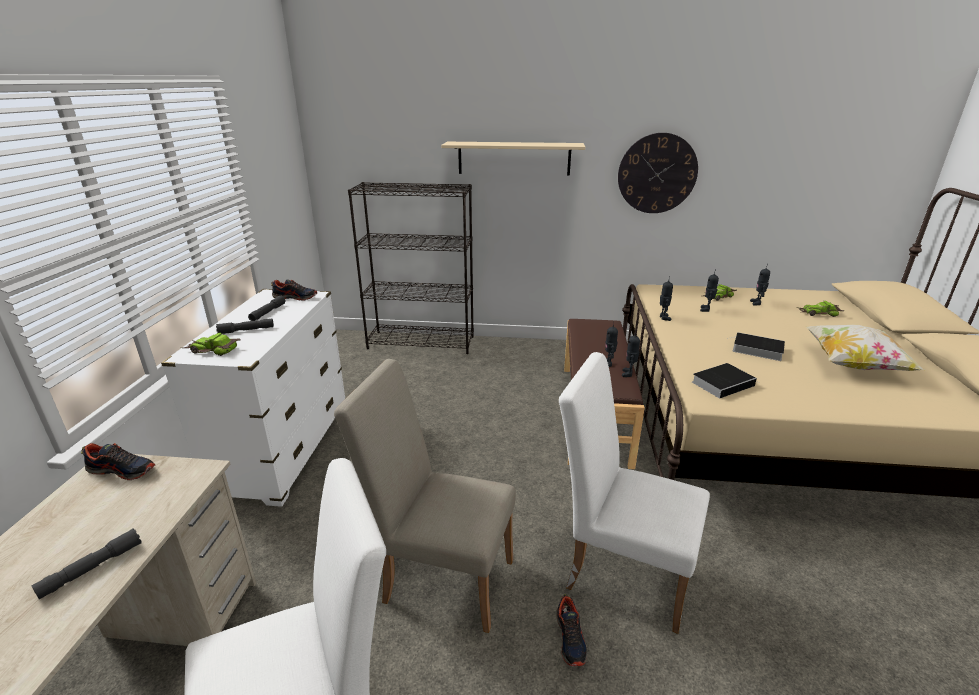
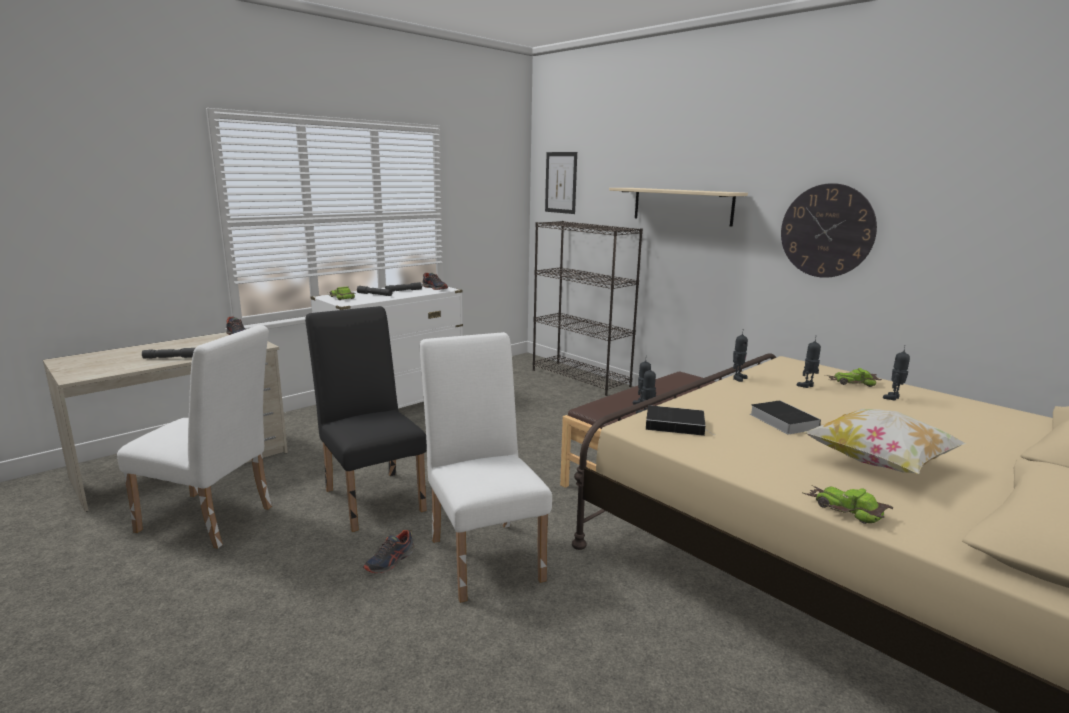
camera: 40 degrees right, 10 degrees down
beige chair [334,359,516,633] -> black chair [305,306,427,532]
toy car [795,301,844,317] -> toy car moved to [803,485,893,524]
none -> picture [545,152,577,214]

